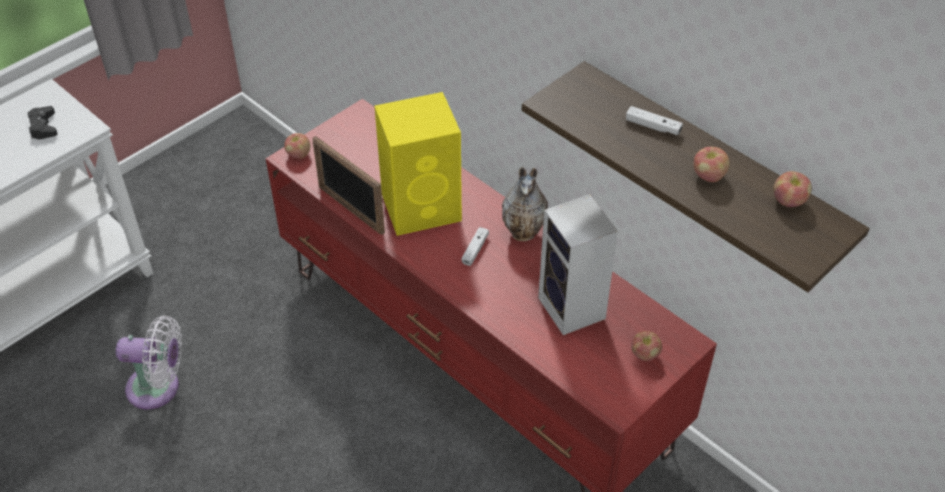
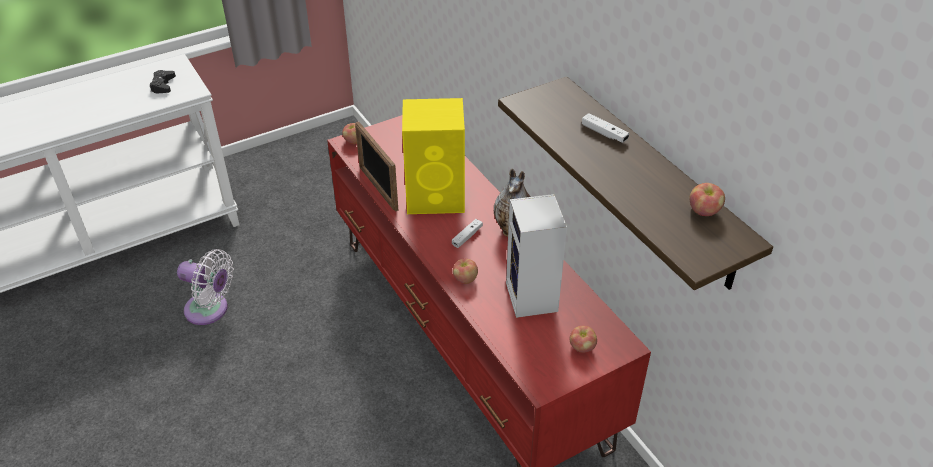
camera: 15 degrees right, 5 degrees down
apple [694,147,730,182] -> apple moved to [453,258,478,284]

